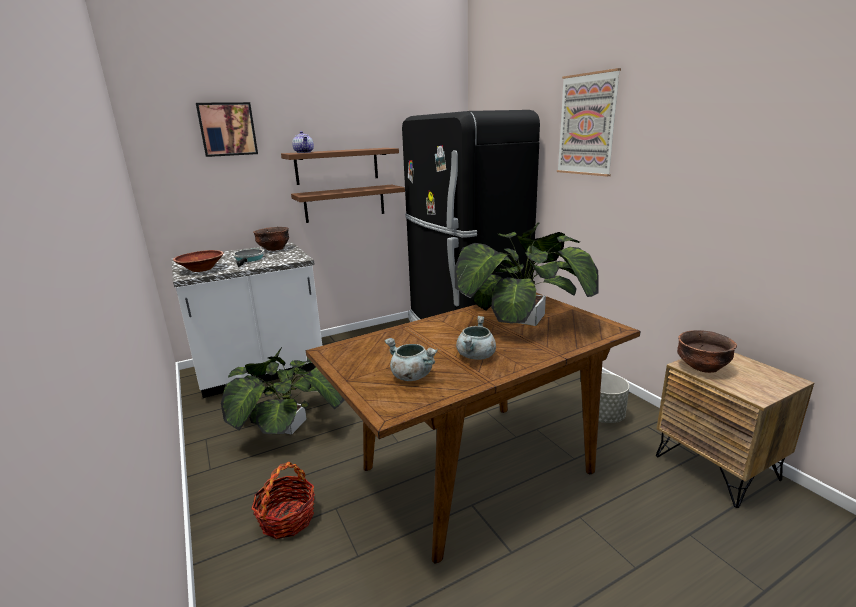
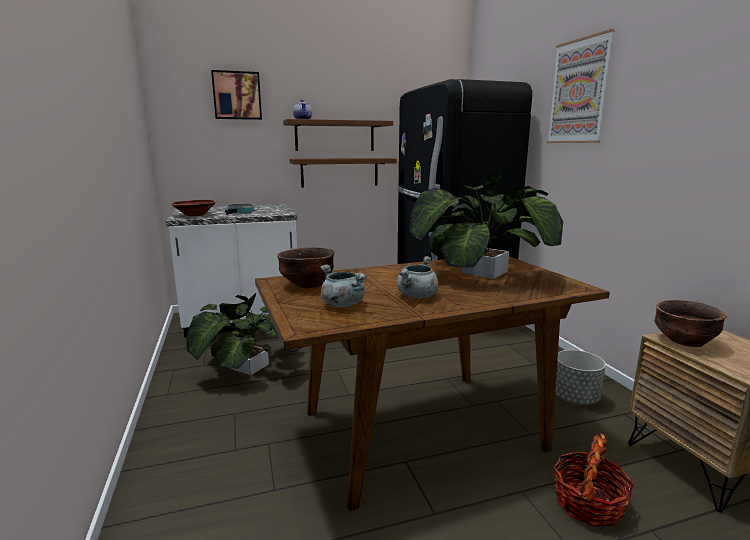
camera: 10 degrees right, 5 degrees down
basket [251,462,315,539] -> basket moved to [553,434,634,527]
brown bowl [253,227,289,251] -> brown bowl moved to [277,248,334,288]

